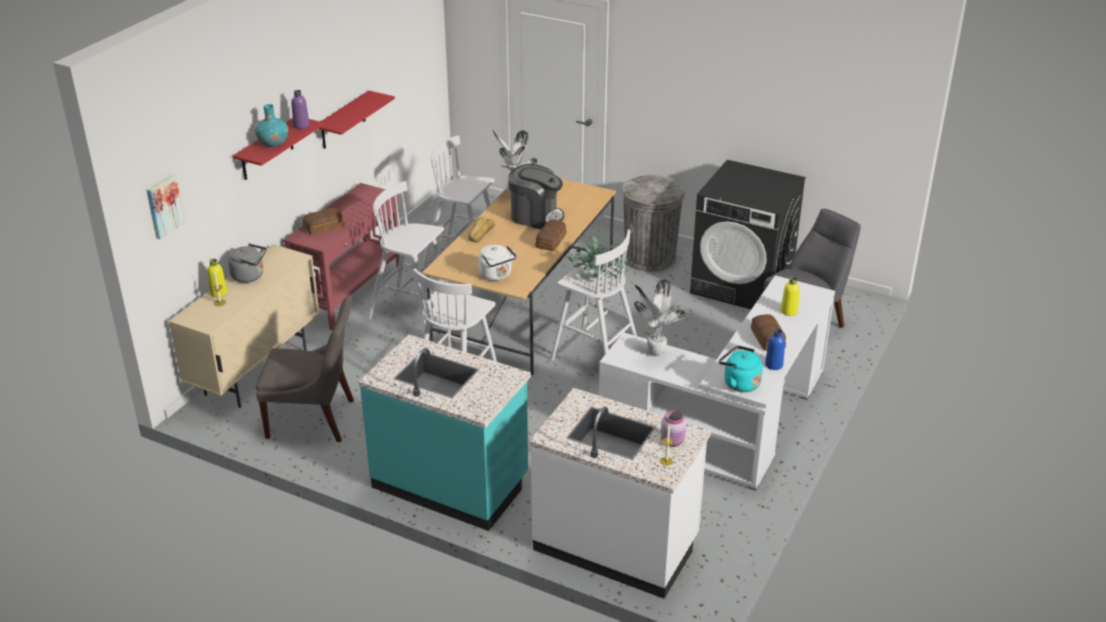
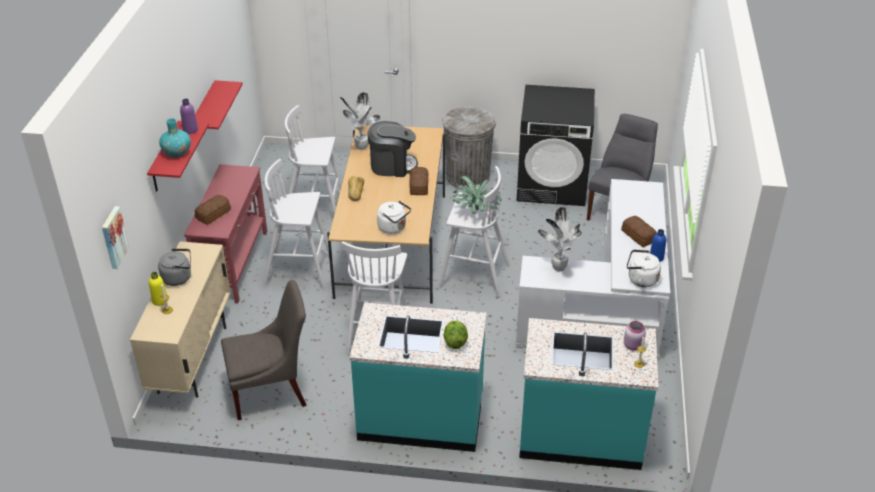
camera: 20 degrees left, 5 degrees up
white counter [529,388,711,599] -> turquoise counter [519,318,658,470]
turquoise kettle [719,346,763,392] -> white kettle [627,250,661,287]
yellow bottle [781,277,800,316] -> none
none -> lettuce [443,321,468,349]

